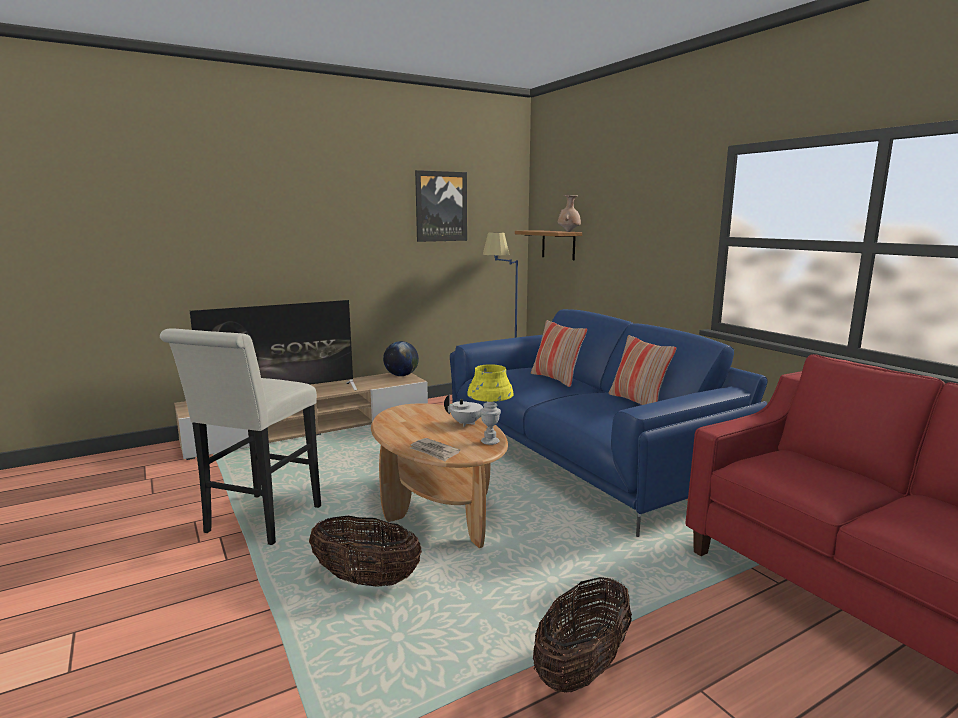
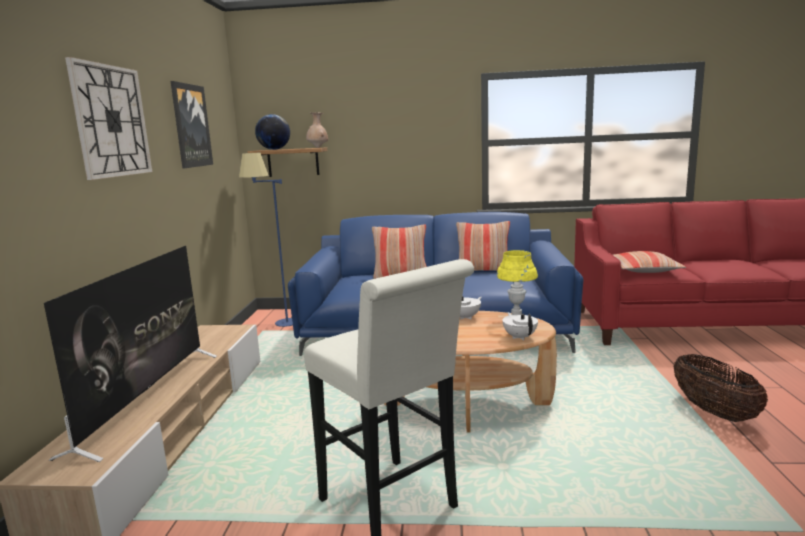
camera: 55 degrees left, 0 degrees up
basket [309,516,422,587] -> none
globe [383,341,419,376] -> globe moved to [255,114,290,150]
newspaper [410,438,460,461] -> white teapot [502,312,538,341]
none -> wall clock [65,57,152,180]
none -> pillow [613,251,686,273]

